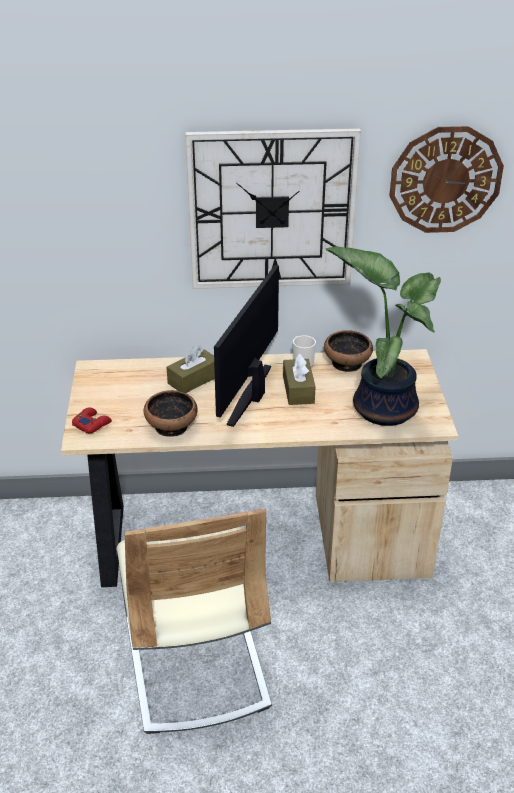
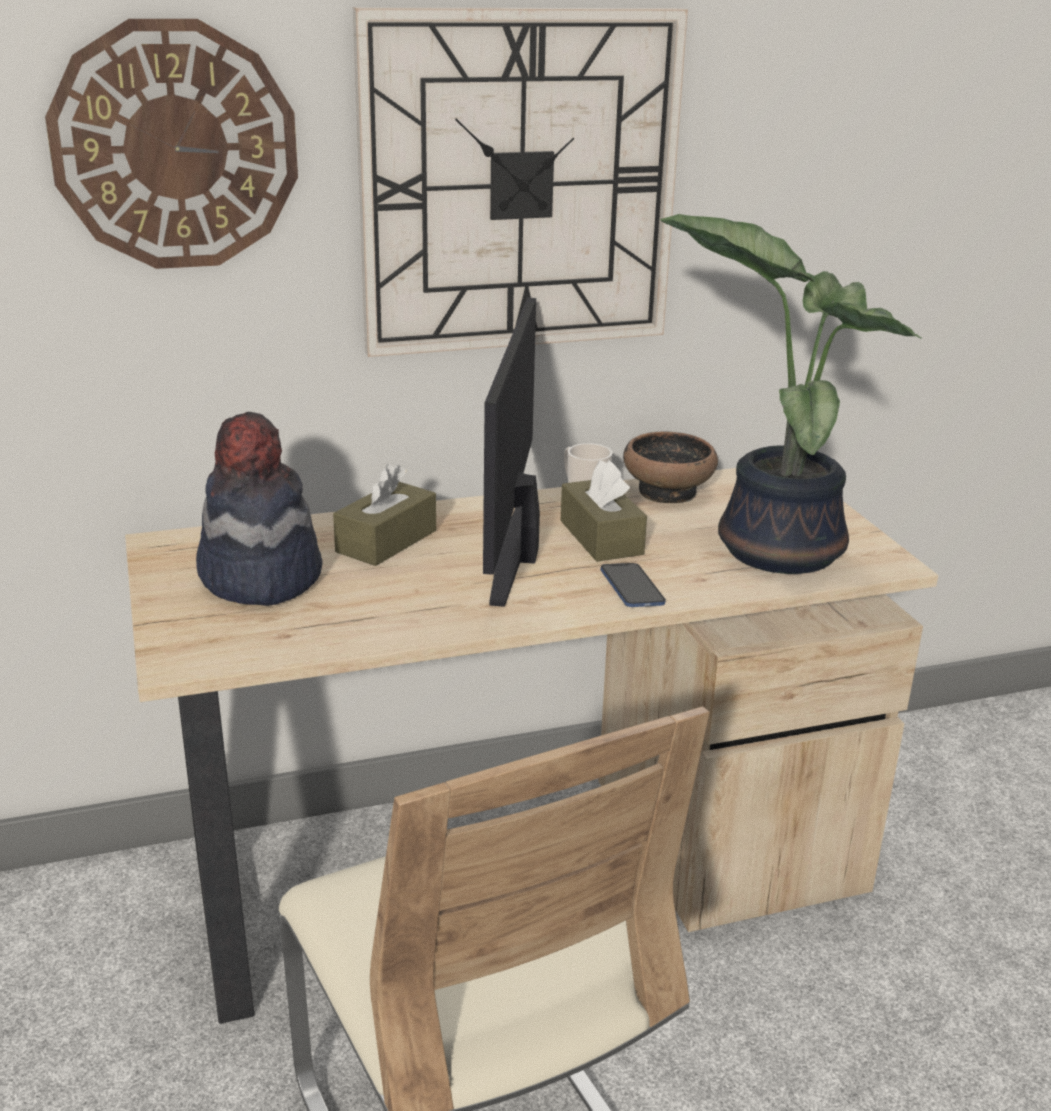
camera: 15 degrees left, 10 degrees down
red game controller [72,407,112,433] -> none
bowl [143,390,198,437] -> none
wall clock [389,126,504,233] -> wall clock moved to [45,19,298,269]
none -> hat [196,412,323,606]
none -> phone [601,563,666,607]

